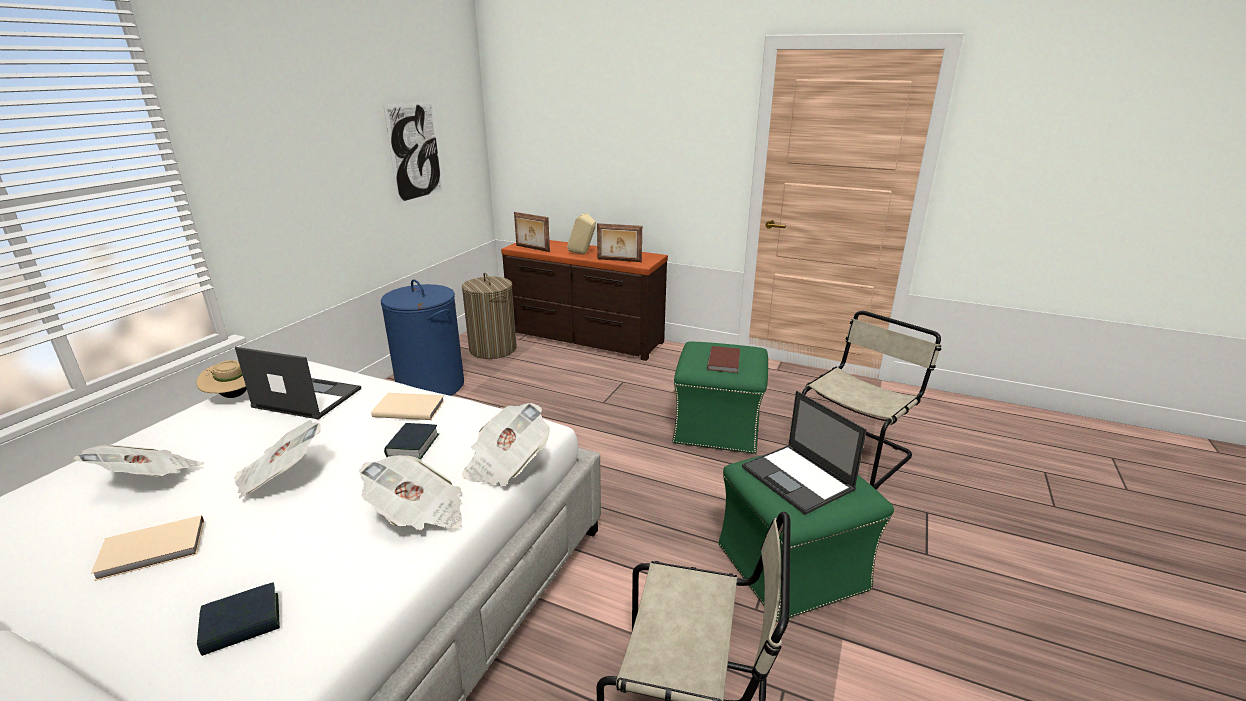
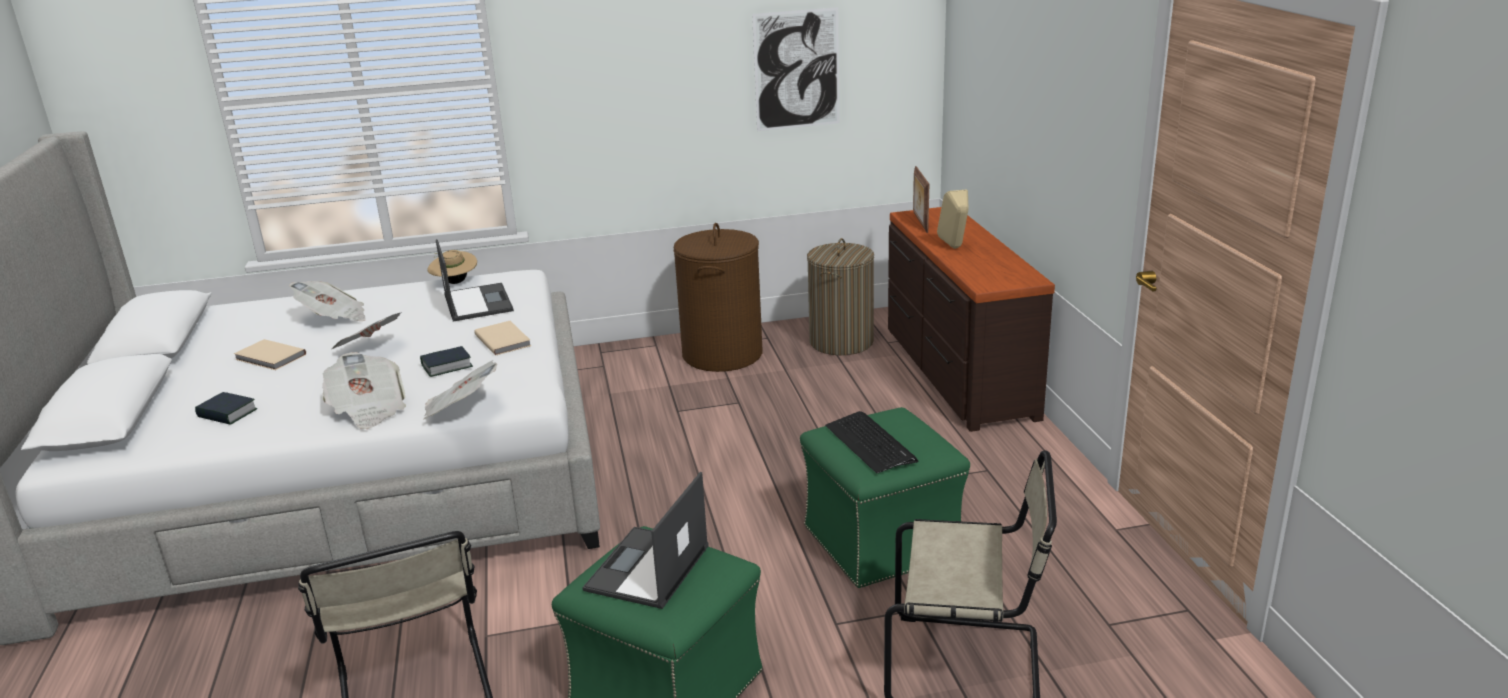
camera: 55 degrees right, 0 degrees up
blue laundry basket [381,279,464,396] -> brown laundry basket [674,223,763,372]
picture frame [597,223,642,262] -> none
brown book [707,346,740,373] -> keyboard [826,411,918,474]

